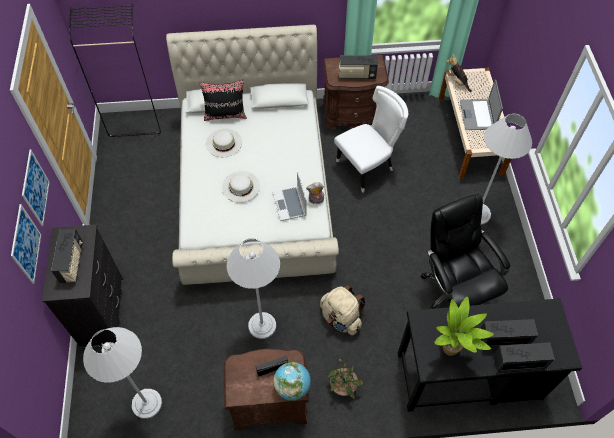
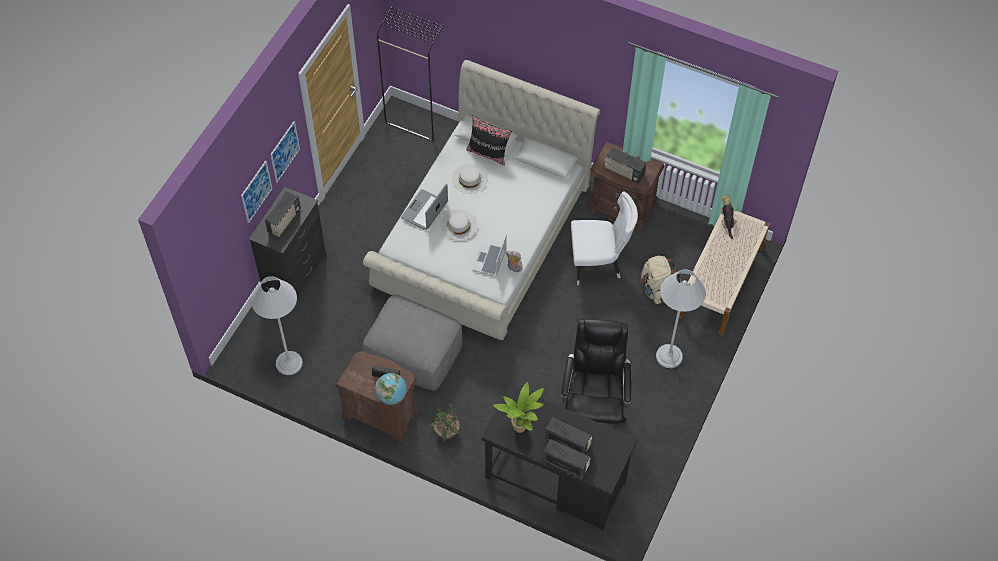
camera: 30 degrees right, 0 degrees up
white floor lamp [227,238,280,339] -> grey ottoman [362,294,462,391]
beige backpack [320,285,366,335] -> beige backpack moved to [640,256,681,304]
laptop [460,79,503,130] -> laptop moved to [401,184,448,230]

